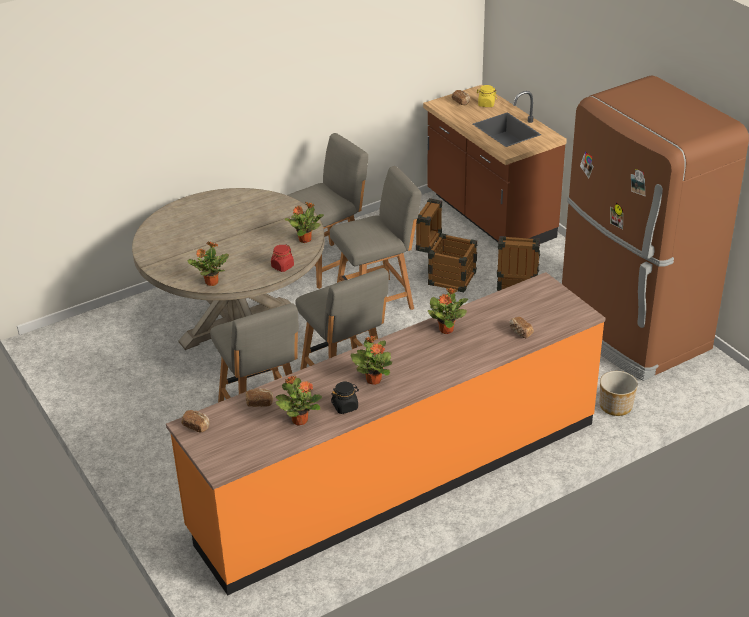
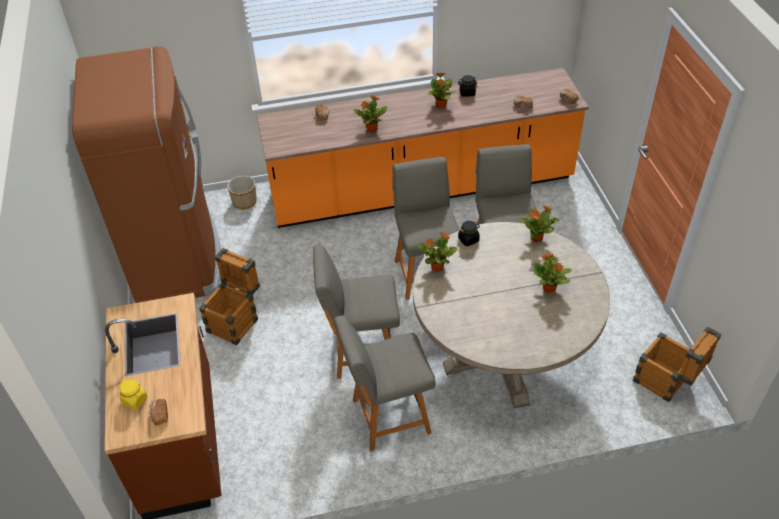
camera: 160 degrees left, 10 degrees up
red jar [271,244,294,272] -> black jar [458,221,480,246]
potted plant [275,376,322,426] -> potted plant moved to [533,254,572,293]
crate [416,198,477,292] -> crate moved to [633,326,721,402]

